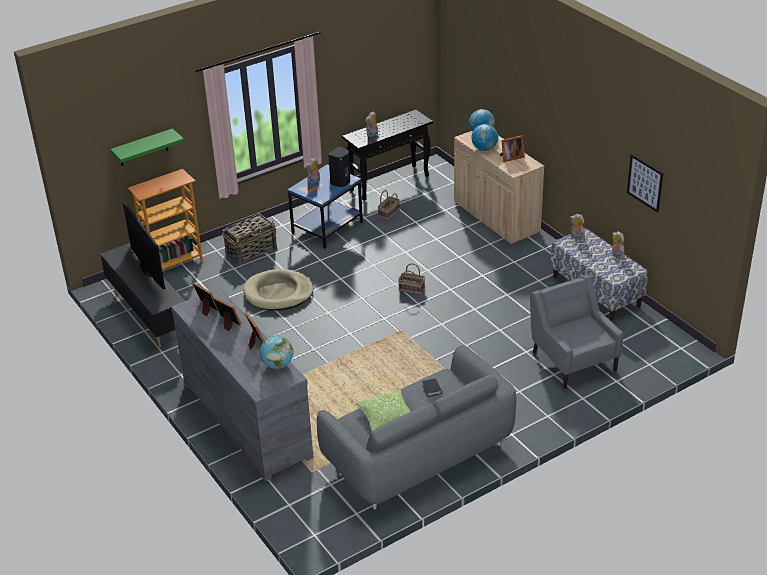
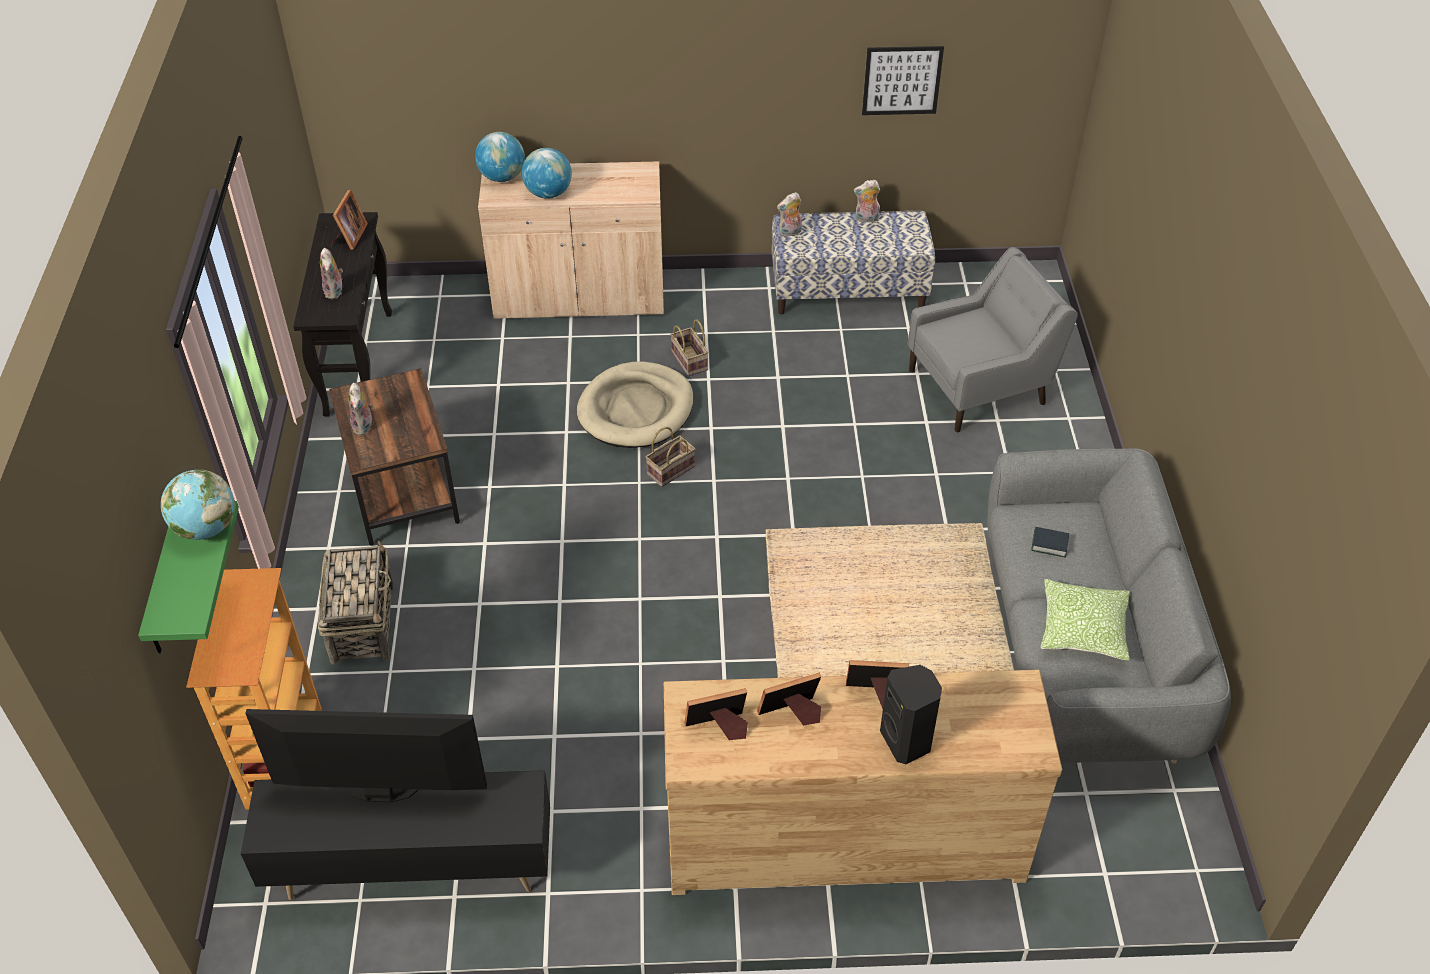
camera: 60 degrees left, 10 degrees up
grey dresser [171,288,313,481] -> brown dresser [664,670,1062,895]
beige dog bed [243,269,313,310] -> beige dog bed moved to [577,361,693,448]
globe [260,335,293,369] -> globe moved to [161,469,234,540]
blue side table [287,165,363,249] -> brown side table [329,368,460,545]
black speaker [328,147,350,187] -> black speaker moved to [880,665,942,764]
basket [378,190,400,220] -> basket moved to [670,319,708,376]
picture frame [500,136,525,162] -> picture frame moved to [332,190,368,250]
grey armchair [530,275,624,389] -> grey armchair turned 150 degrees clockwise [907,247,1078,433]

